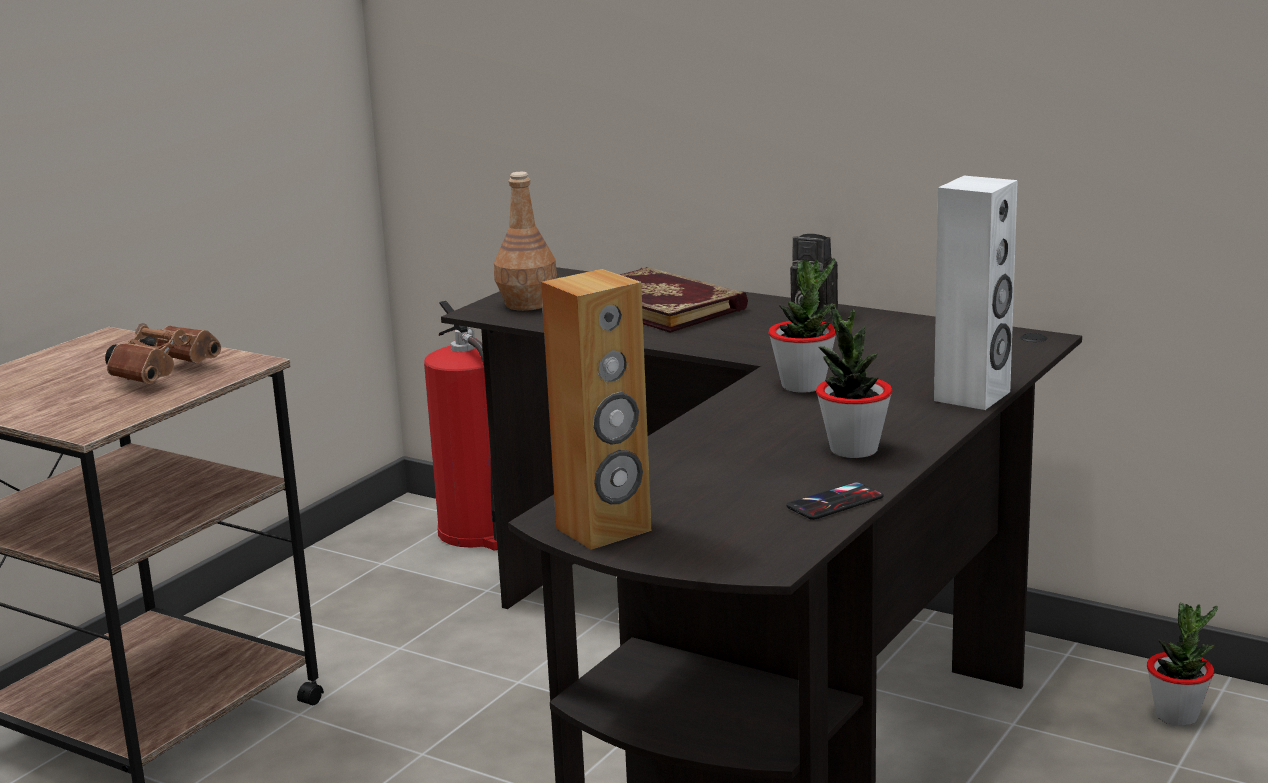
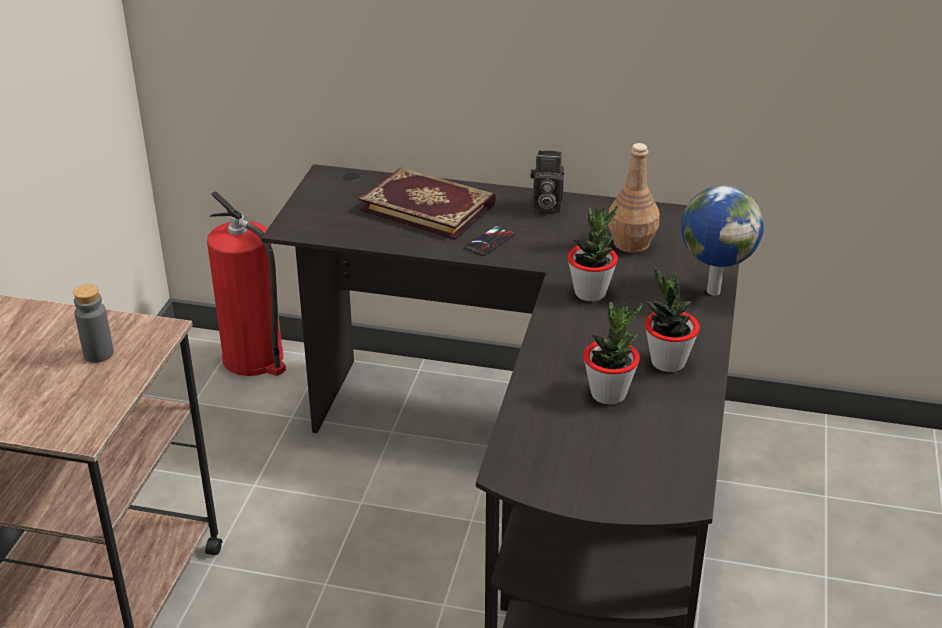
camera: 20 degrees left, 15 degrees up
brown binoculars [105,323,221,384] -> grey bottle [73,284,114,362]
brown bottle [494,172,557,311] -> brown bottle moved to [608,143,660,253]
brown speaker [541,269,651,550] -> none
phone [786,482,884,520] -> phone moved to [464,226,515,256]
white speaker [934,176,1018,410] -> globe [681,186,764,295]
potted plant [1147,602,1218,726] -> potted plant moved to [583,302,642,405]

